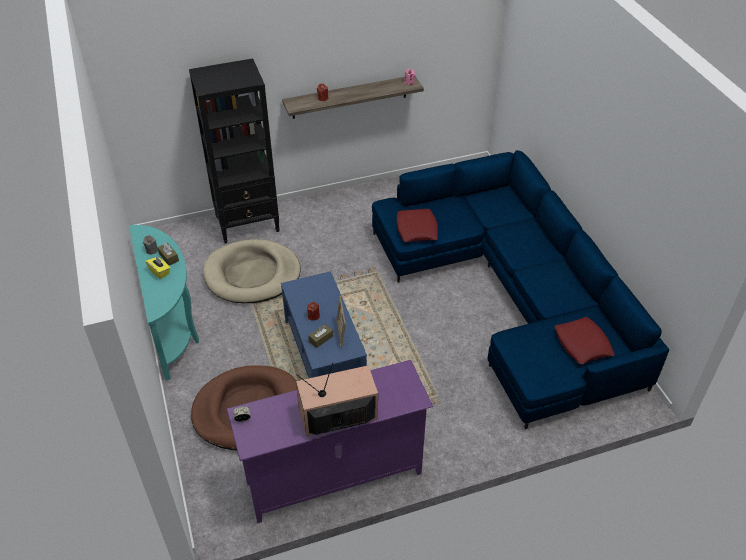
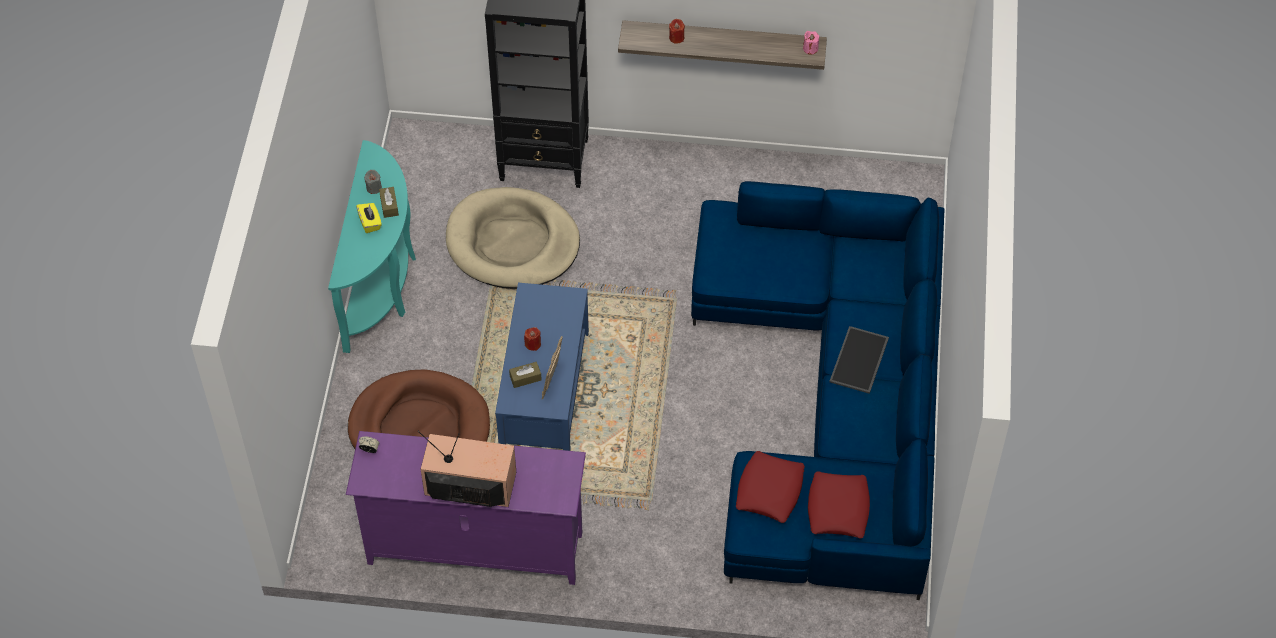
camera: 25 degrees right, 10 degrees up
red pillow [397,209,438,242] -> red pillow moved to [736,451,805,523]
none -> tray [829,326,889,394]

